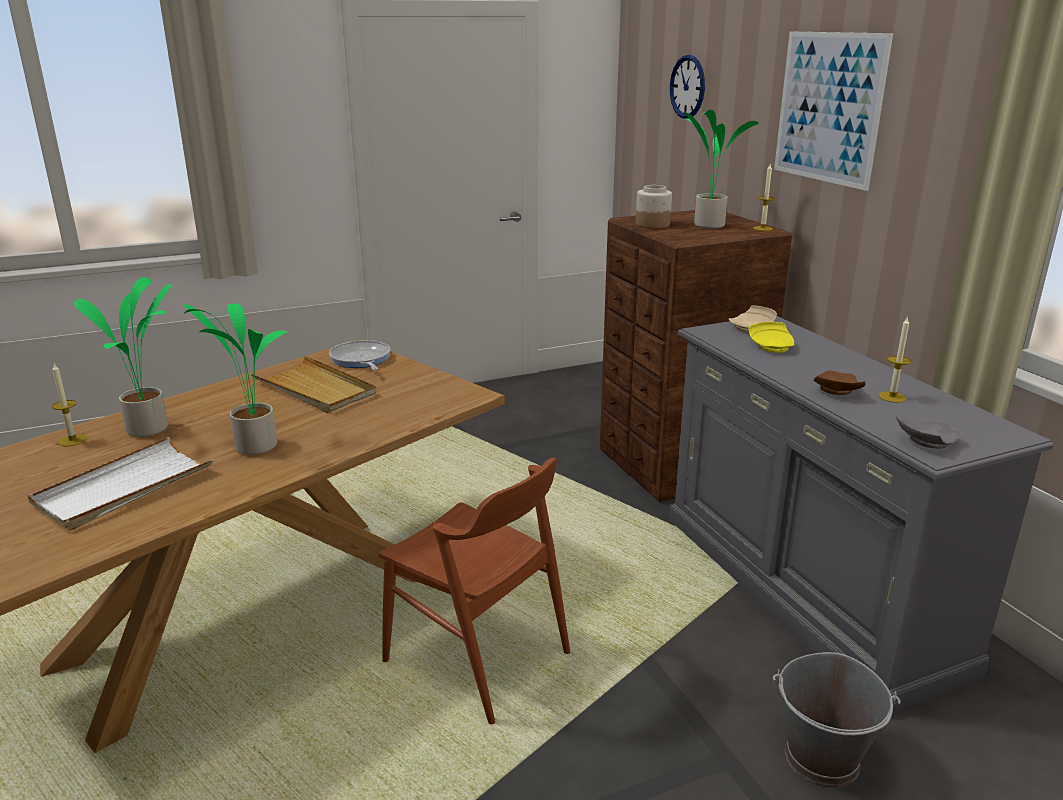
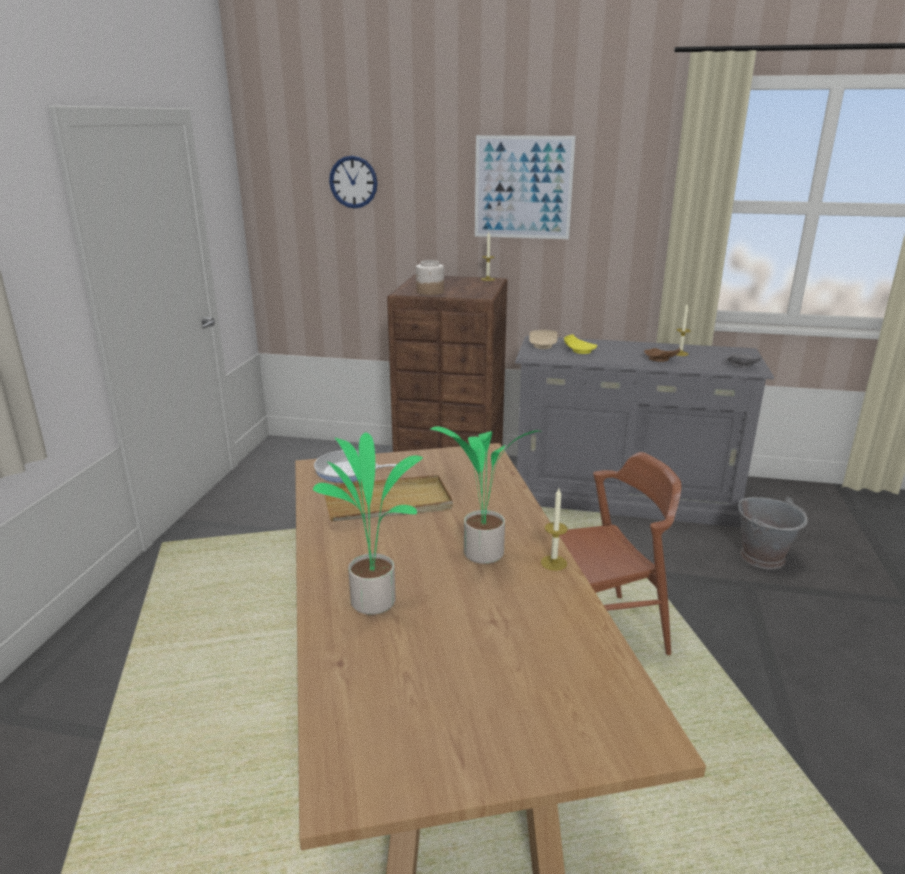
camera: 55 degrees left, 0 degrees up
white tray [28,437,213,530] -> none
candle [52,364,87,446] -> candle moved to [541,489,568,571]
potted plant [685,110,759,229] -> none

